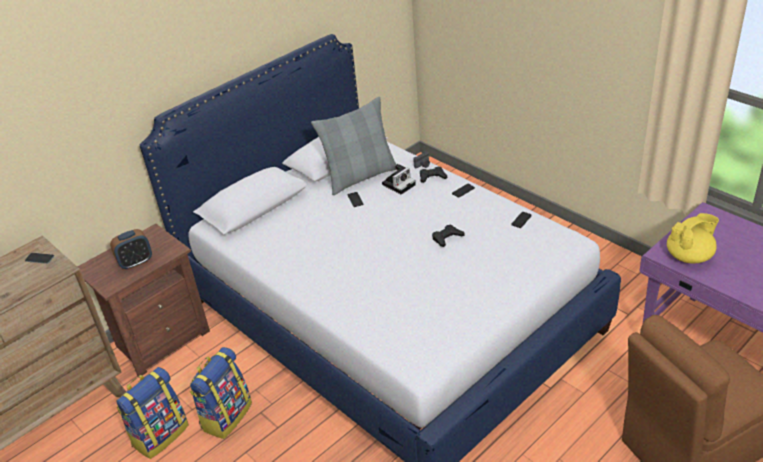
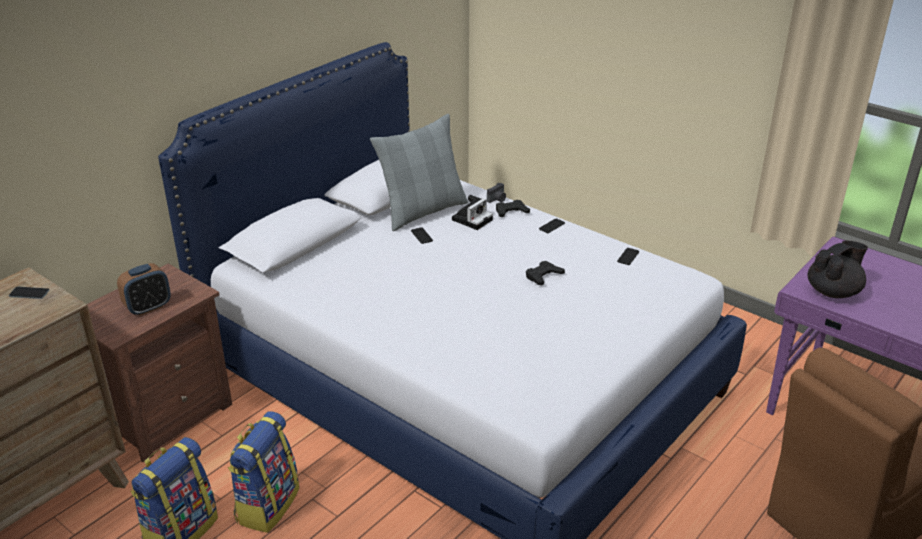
camera: 10 degrees left, 5 degrees down
yellow teapot [667,213,719,264] -> black teapot [808,241,868,298]

